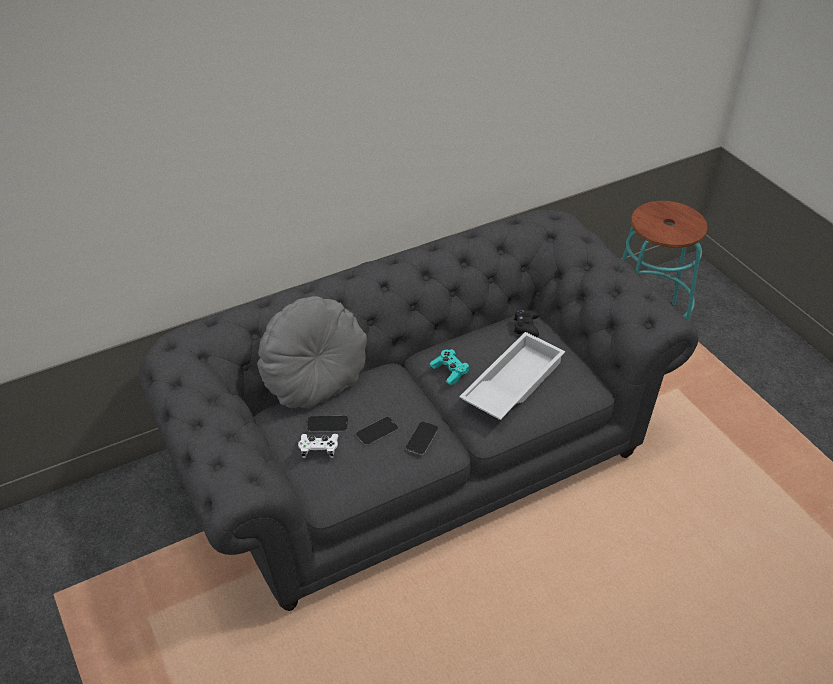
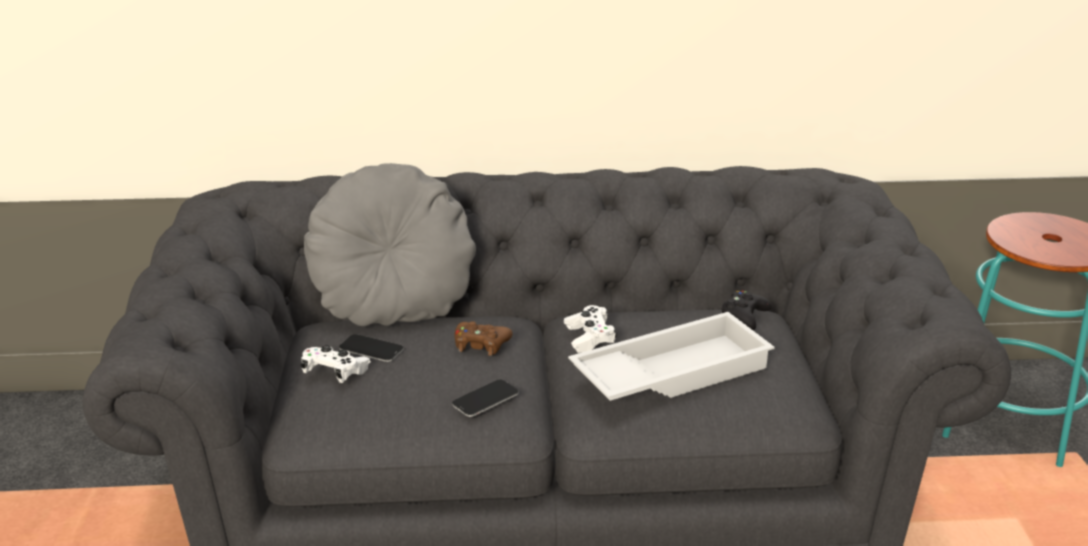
camera: 25 degrees right, 15 degrees down
phone [356,417,398,445] -> none
turquoise game controller [430,349,470,386] -> white game controller [564,305,617,353]
none -> brown game controller [455,321,513,356]

